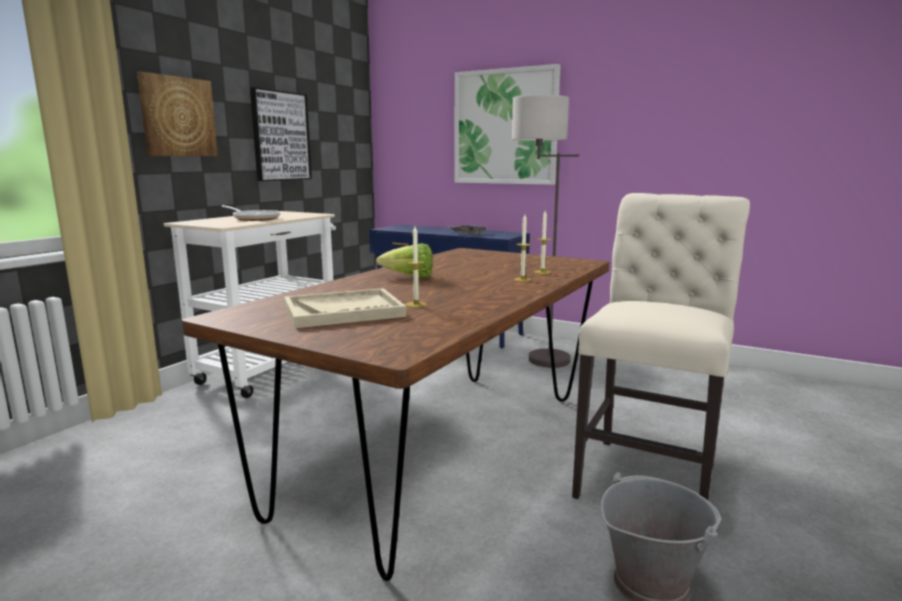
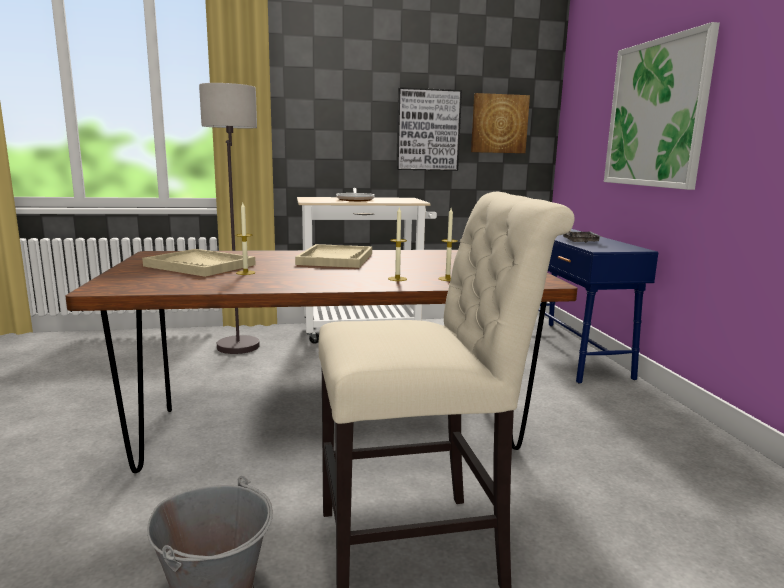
camera: 50 degrees right, 0 degrees up
picture [137,72,218,156] -> picture moved to [471,93,530,153]
lettuce [376,243,433,278] -> beige tray [295,244,372,268]
grey floor lamp [512,95,579,368] -> grey floor lamp moved to [199,83,260,354]

